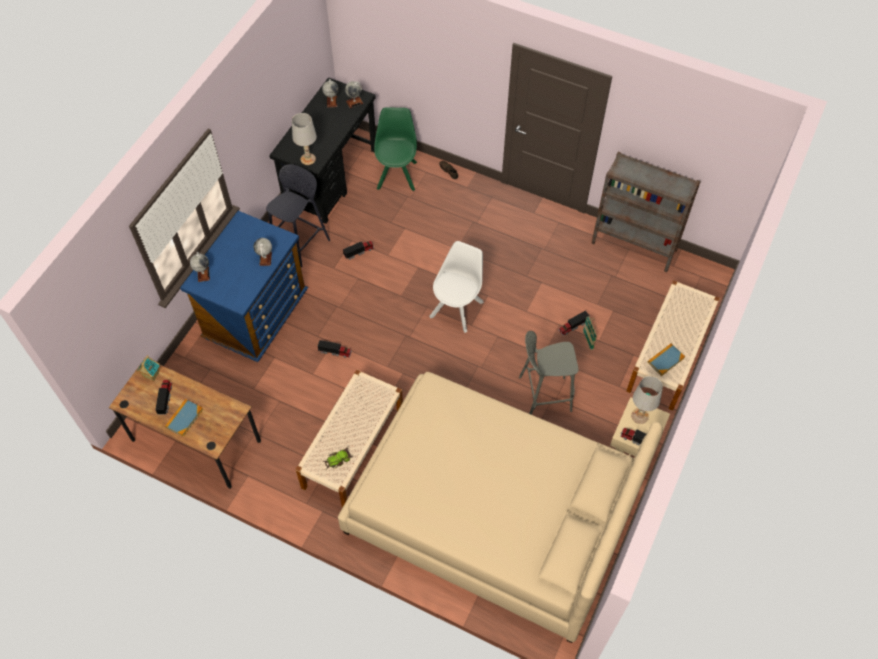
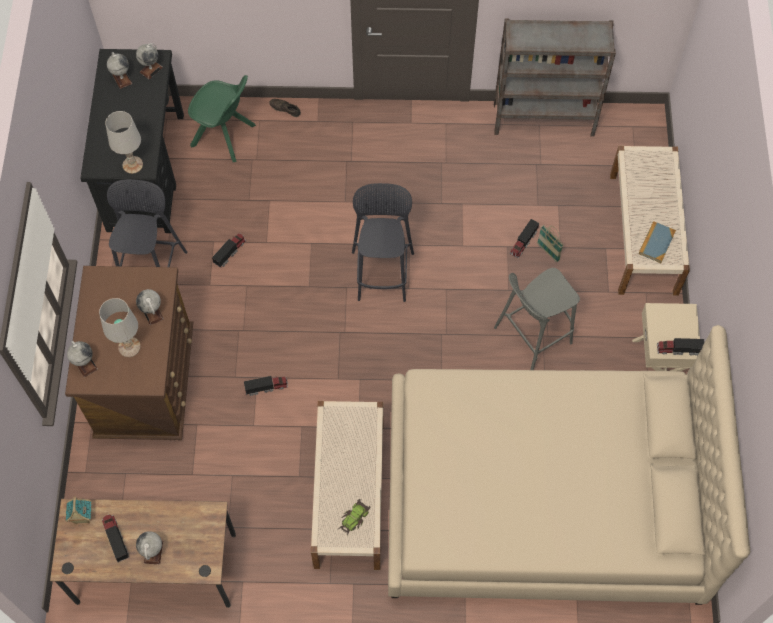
camera: 25 degrees left, 5 degrees up
book [165,399,203,437] -> globe [136,531,163,564]
blue dresser [180,211,308,362] -> brown dresser [65,266,193,440]
green chair [374,107,417,191] -> green chair turned 135 degrees clockwise [188,75,256,162]
white chair [430,241,484,333] -> grey stool [352,183,414,302]
white table lamp [631,376,663,424] -> white table lamp moved to [99,298,141,357]

